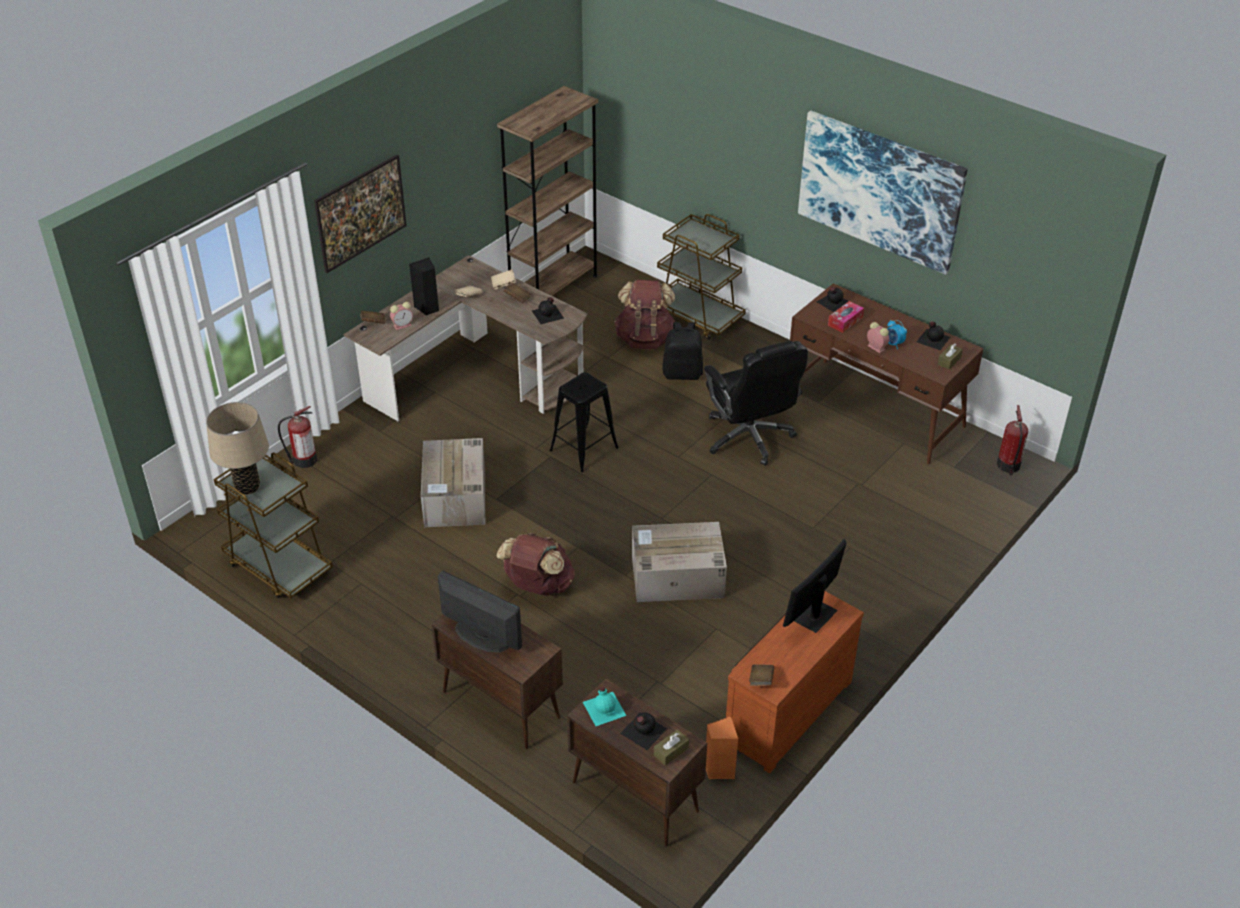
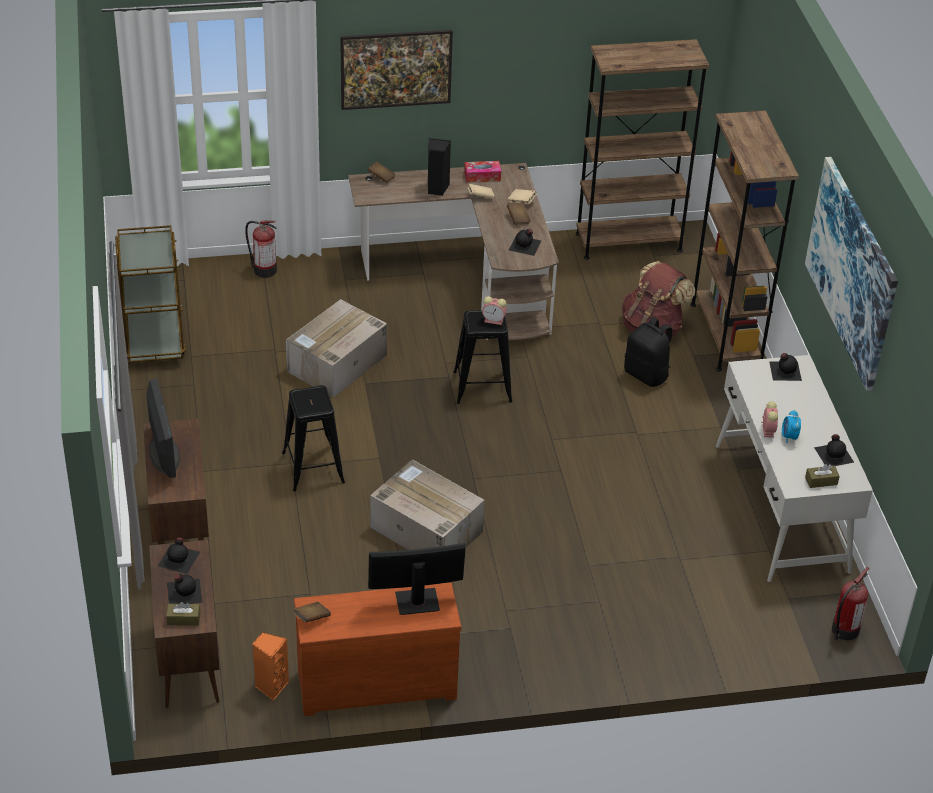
camera: 40 degrees right, 0 degrees up
beige table lamp [206,402,269,495] -> none
alarm clock [390,302,413,330] -> alarm clock moved to [482,296,507,325]
brown backpack [496,533,575,596] -> black stool [282,385,345,491]
turquoise bottle [583,687,626,726] -> black bottle [158,538,200,574]
brown cart [657,214,746,340] -> brown bookcase [690,110,799,371]
black office chair [704,341,808,466] -> none
brown desk [790,283,984,464] -> white desk [716,355,873,582]
tissue box [828,301,864,333] -> tissue box moved to [464,161,501,182]

